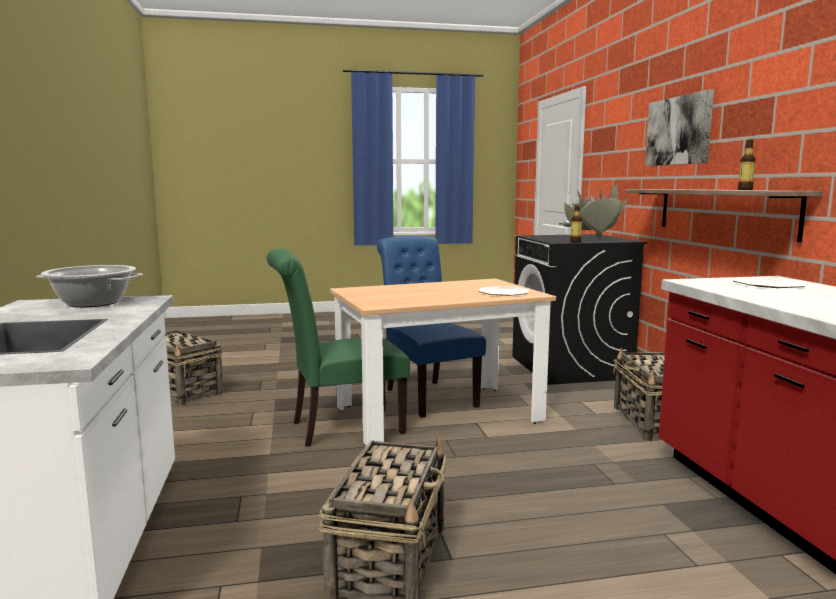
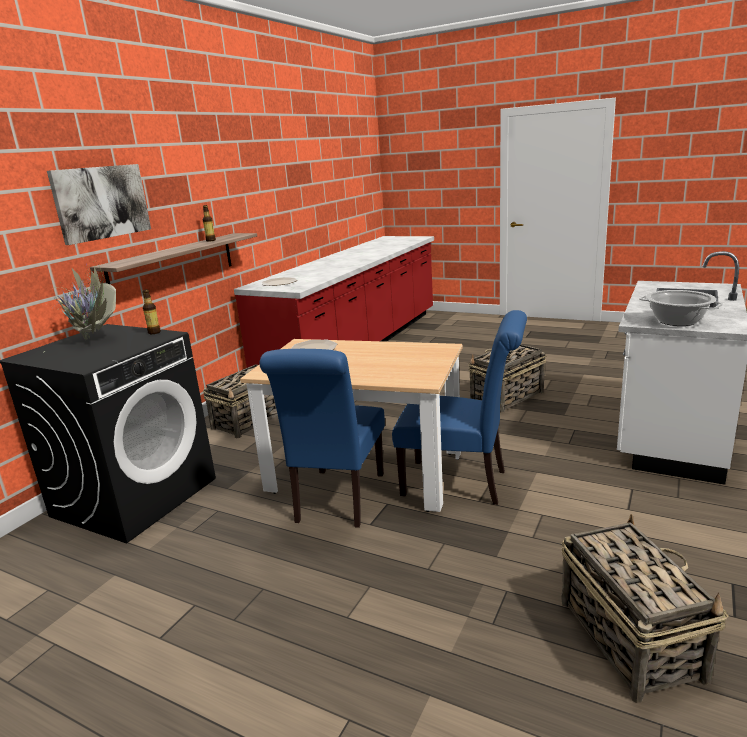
camera: 140 degrees left, 10 degrees up
green chair [267,249,410,447] -> blue chair [392,310,527,505]

